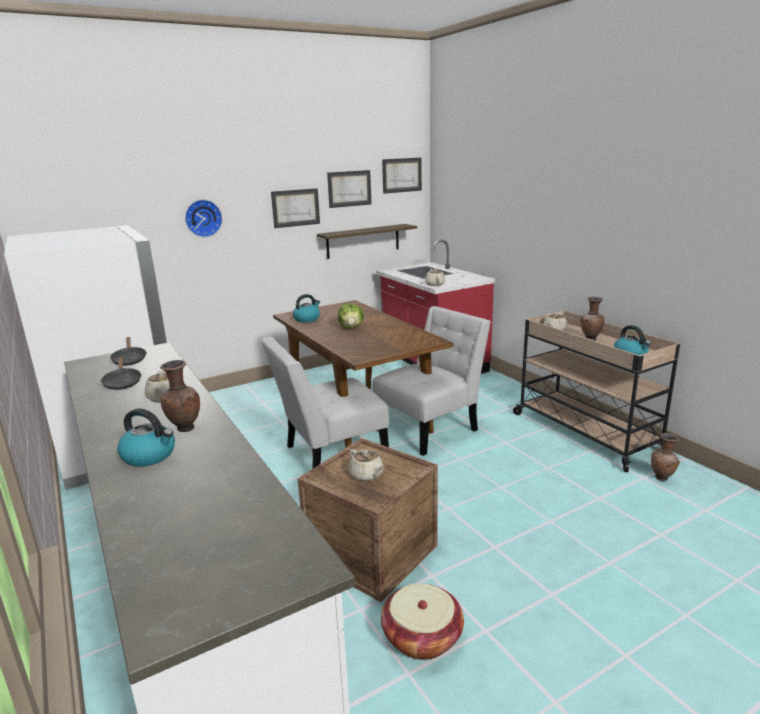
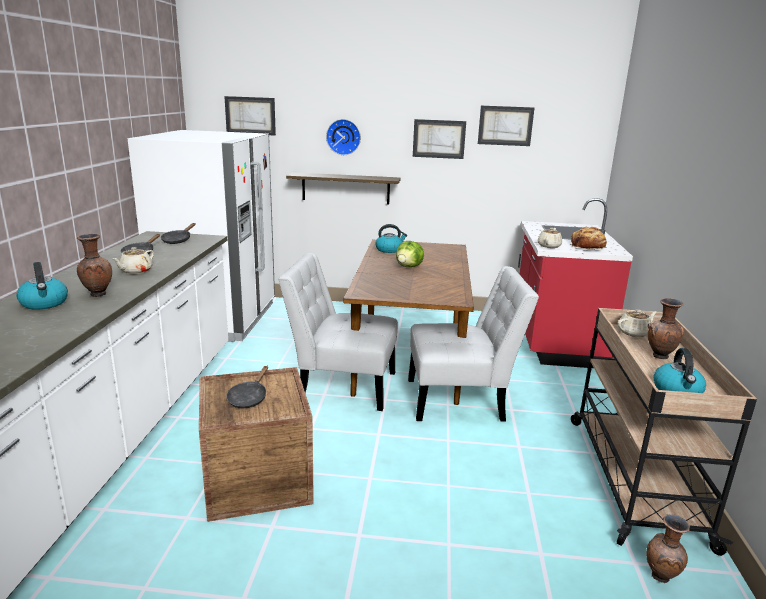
camera: 35 degrees right, 0 degrees up
shelf [317,224,417,259] -> shelf moved to [286,172,400,204]
beige teapot [349,449,384,481] -> black frying pan [226,366,268,408]
basket [381,583,464,660] -> none
picture [382,158,422,194] -> picture moved to [224,96,276,136]
none -> bread [571,227,607,250]

